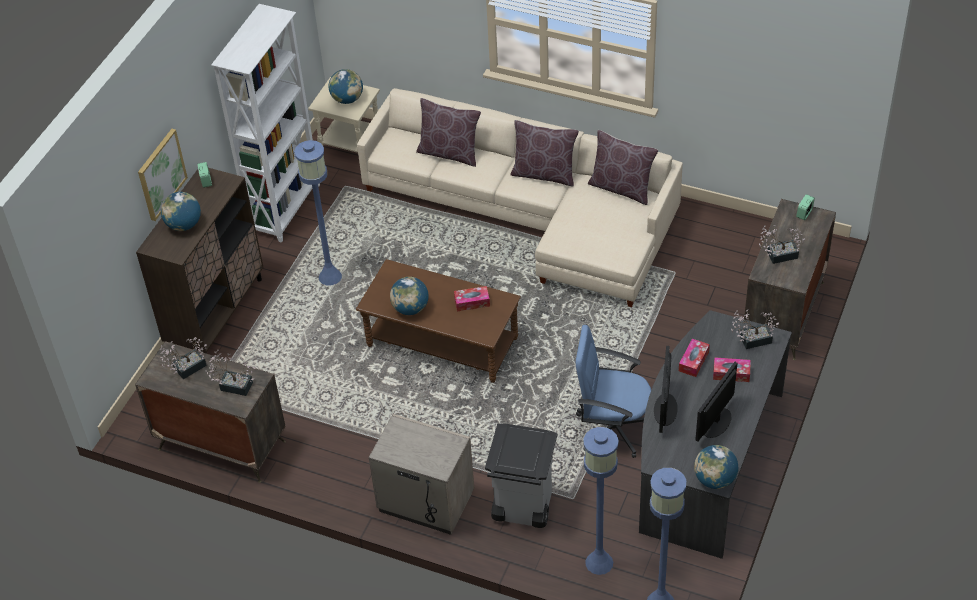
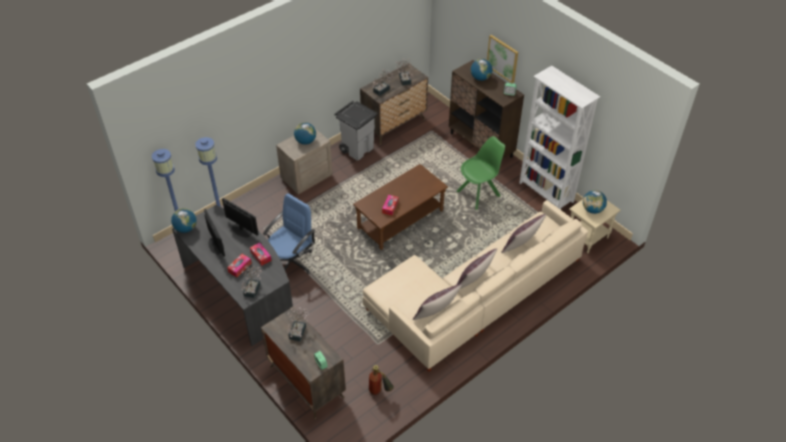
camera: 115 degrees right, 0 degrees up
blue floor lamp [294,140,342,285] -> green chair [457,136,505,209]
globe [390,277,429,315] -> globe moved to [294,122,316,145]
grey trash can [485,423,557,528] -> grey trash can moved to [334,101,378,161]
none -> fire extinguisher [369,365,394,395]

